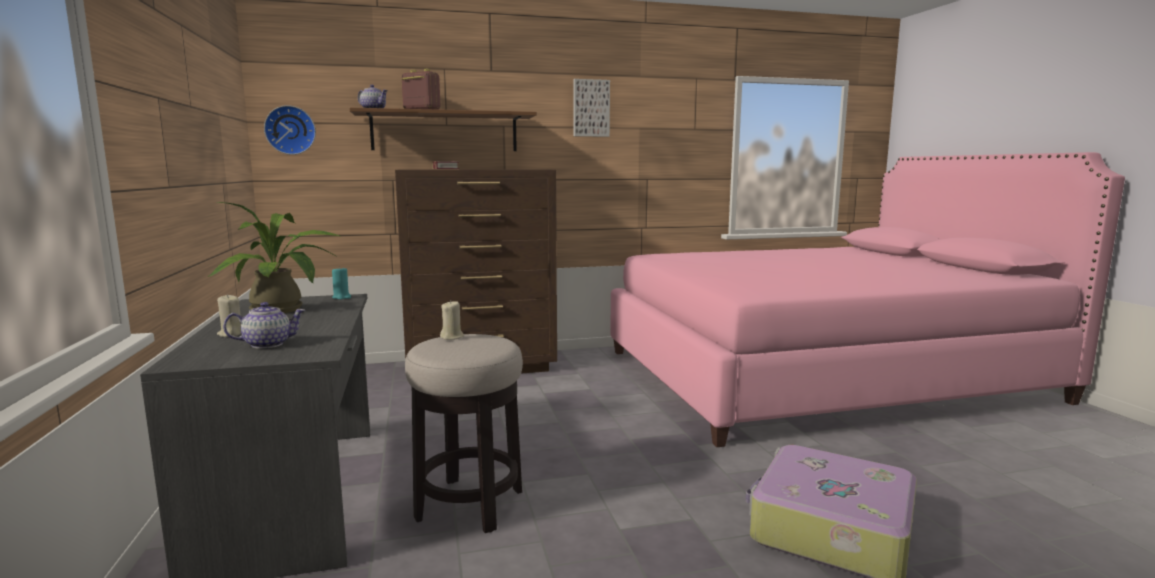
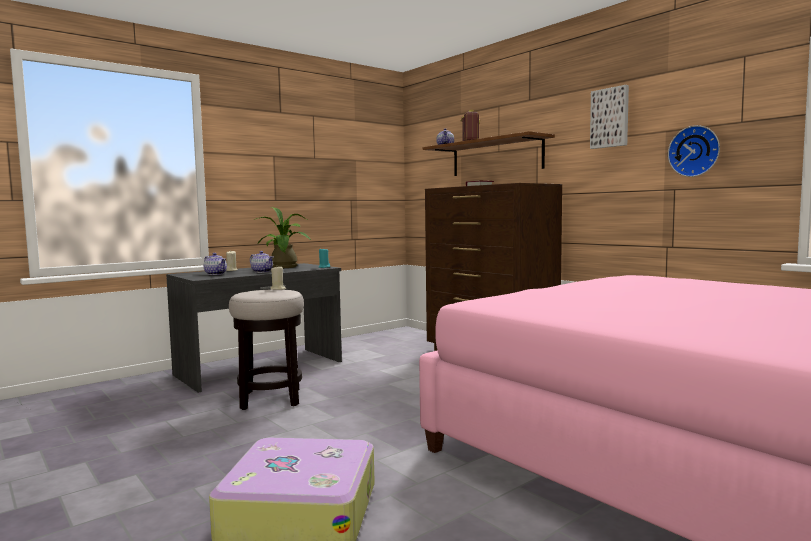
camera: 65 degrees right, 5 degrees down
wall clock [264,105,316,155] -> wall clock moved to [668,125,720,177]
none -> teapot [250,251,273,273]

